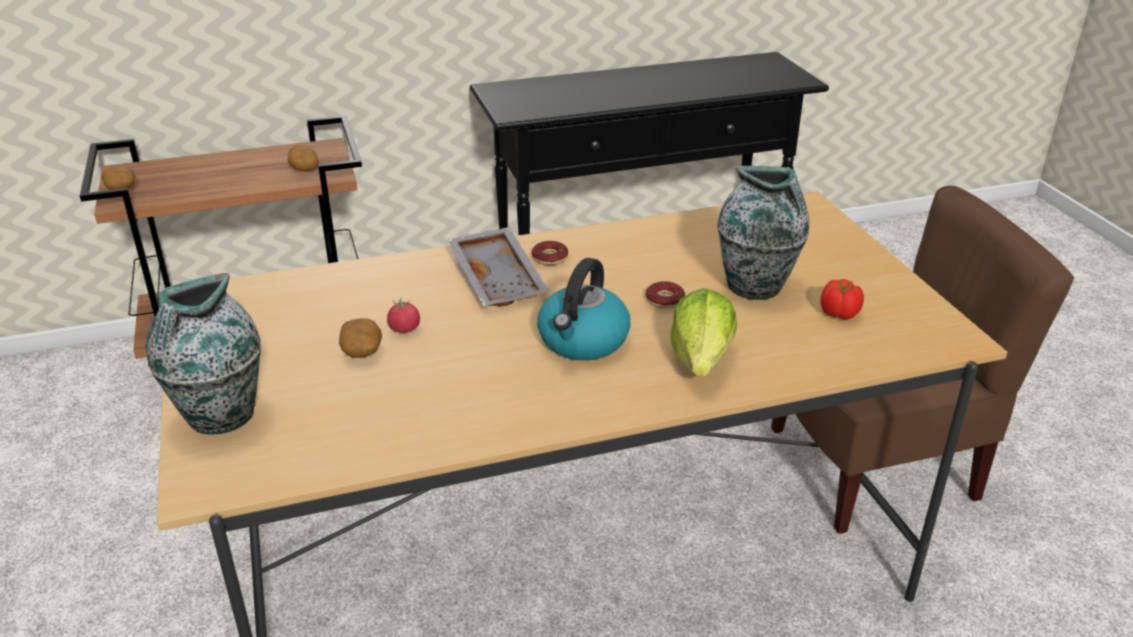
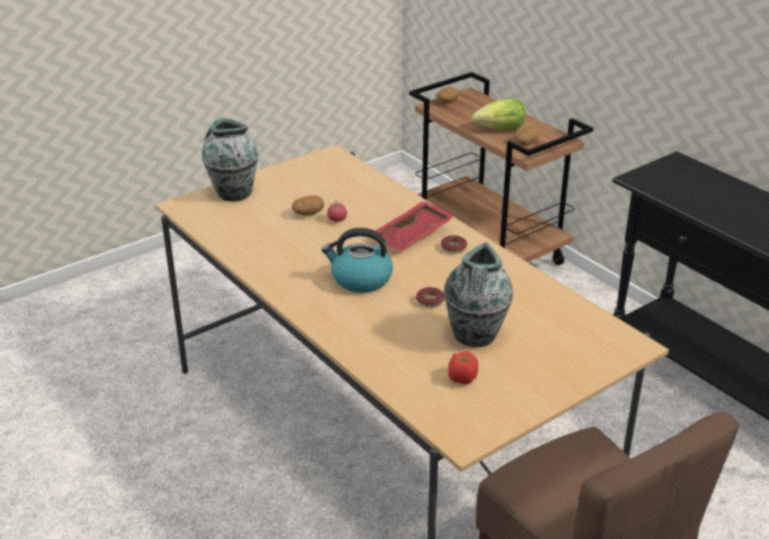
camera: 70 degrees right, 0 degrees up
grey tray [448,227,549,307] -> red tray [375,201,455,252]
lettuce [670,288,737,377] -> lettuce moved to [472,98,526,130]

